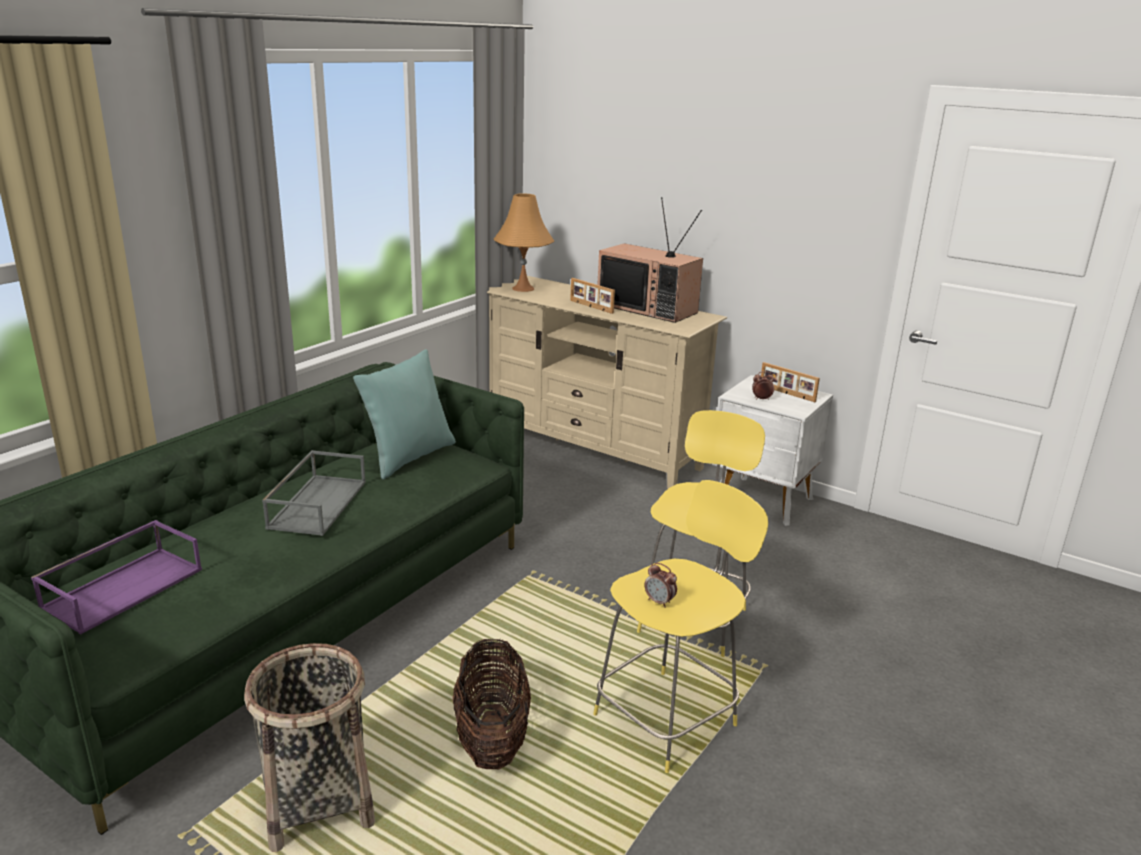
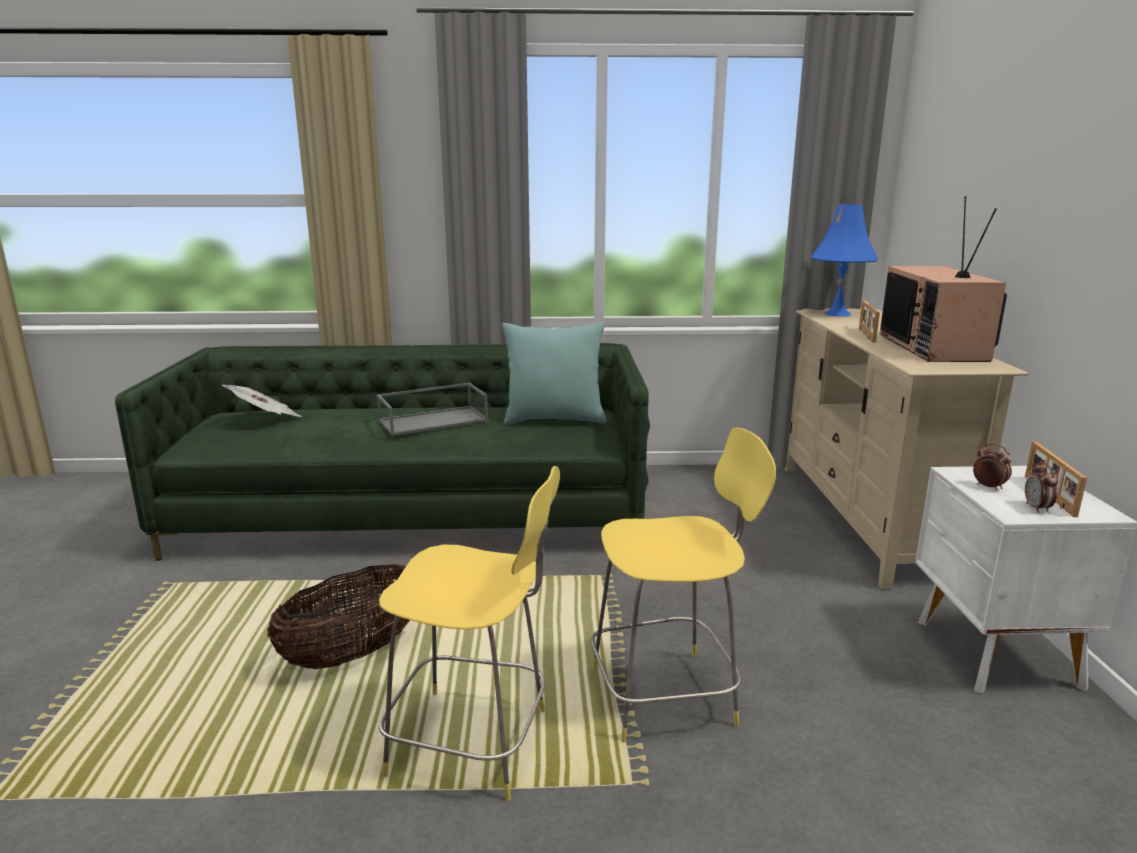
camera: 55 degrees right, 5 degrees down
purple tray [31,520,202,634] -> newspaper [222,385,303,417]
basket [244,643,375,852] -> none
orange table lamp [493,194,554,292] -> blue table lamp [810,204,878,316]
alarm clock [644,563,677,608] -> alarm clock moved to [1025,462,1058,513]

